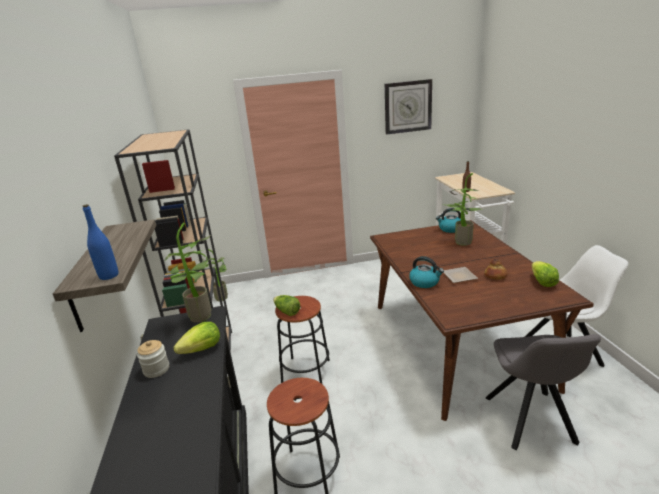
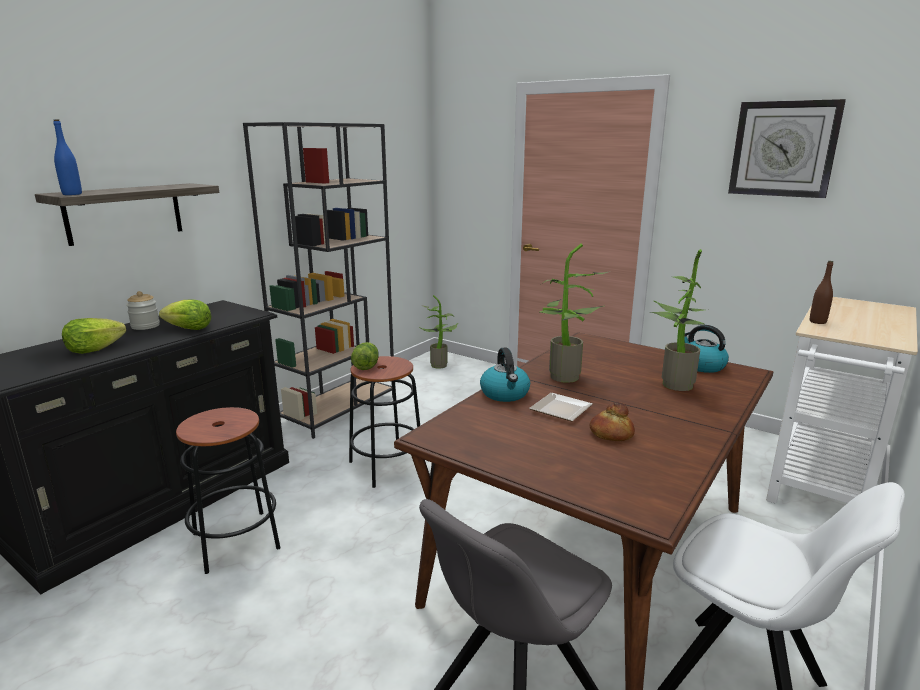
camera: 45 degrees right, 5 degrees down
potted plant [164,223,211,323] -> potted plant moved to [540,244,610,383]
lettuce [532,261,559,287] -> lettuce moved to [62,318,126,354]

